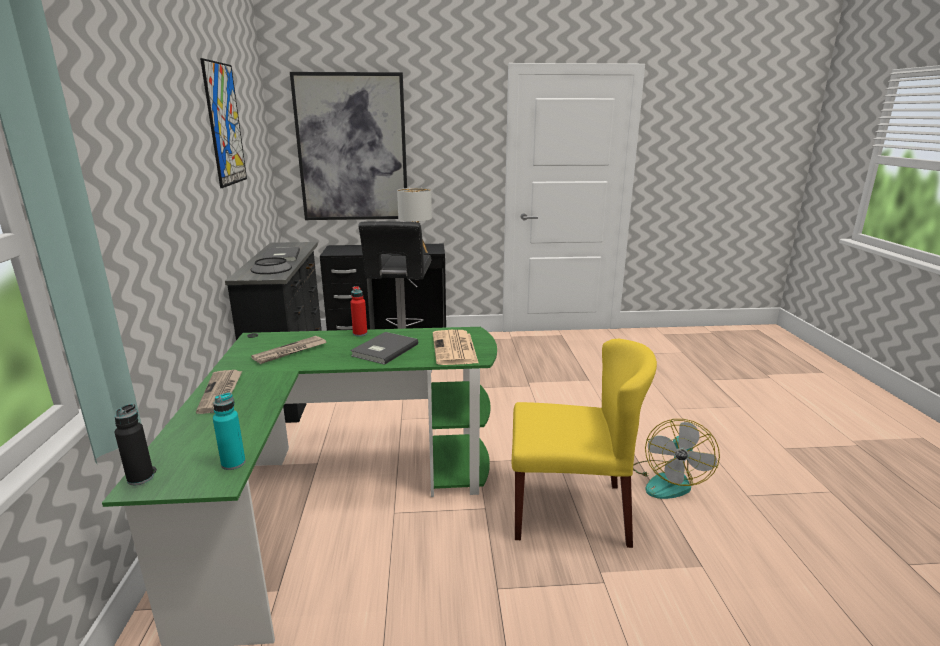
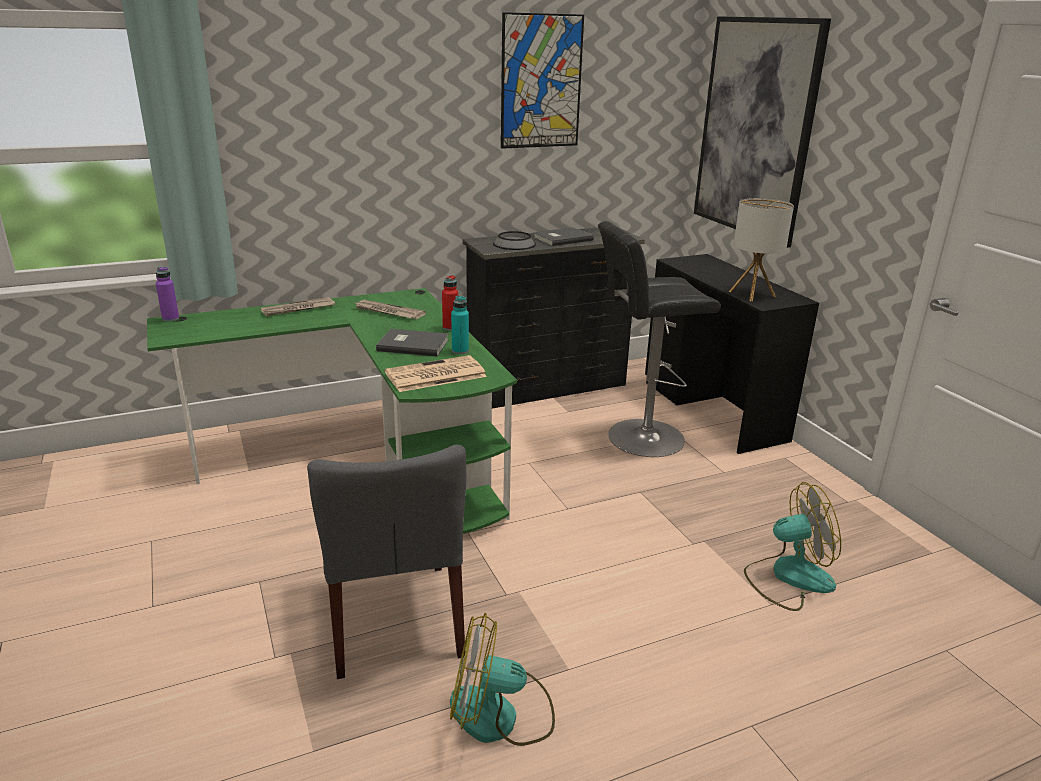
camera: 70 degrees right, 5 degrees up
black bottle [115,404,154,485] -> purple bottle [156,267,179,322]
turquoise bottle [213,393,246,470] -> turquoise bottle moved to [451,296,469,354]
yellow chair [512,339,657,548] -> grey chair [307,444,466,679]
none -> fan [744,482,841,611]

